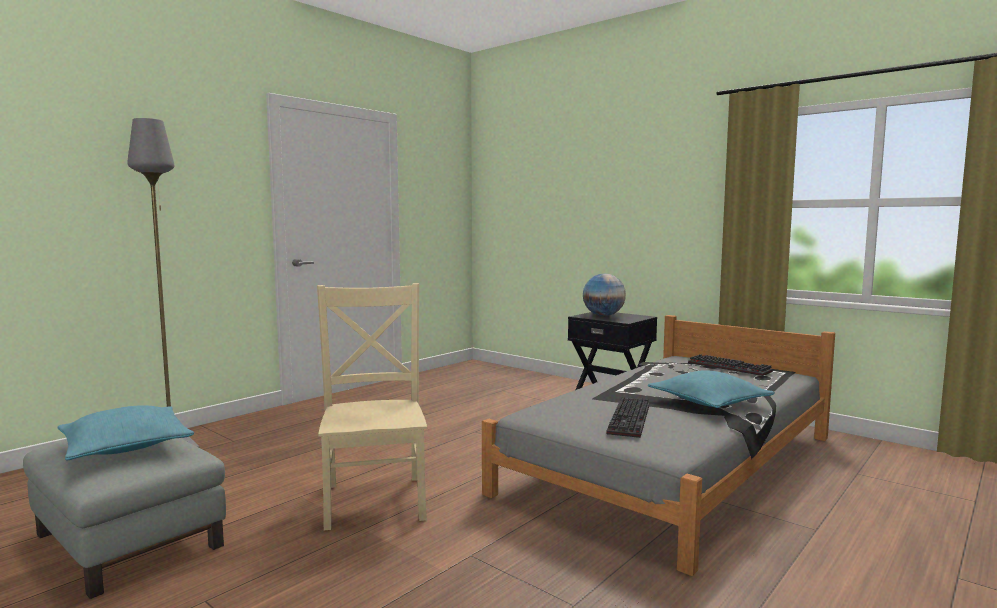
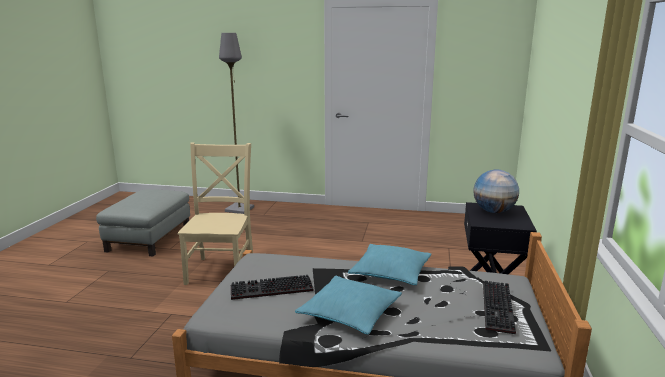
camera: 60 degrees right, 10 degrees up
turquoise pillow [58,405,194,460] -> turquoise pillow moved to [348,244,431,285]
beige chair [317,283,427,530] -> beige chair turned 45 degrees counterclockwise [177,142,253,285]

